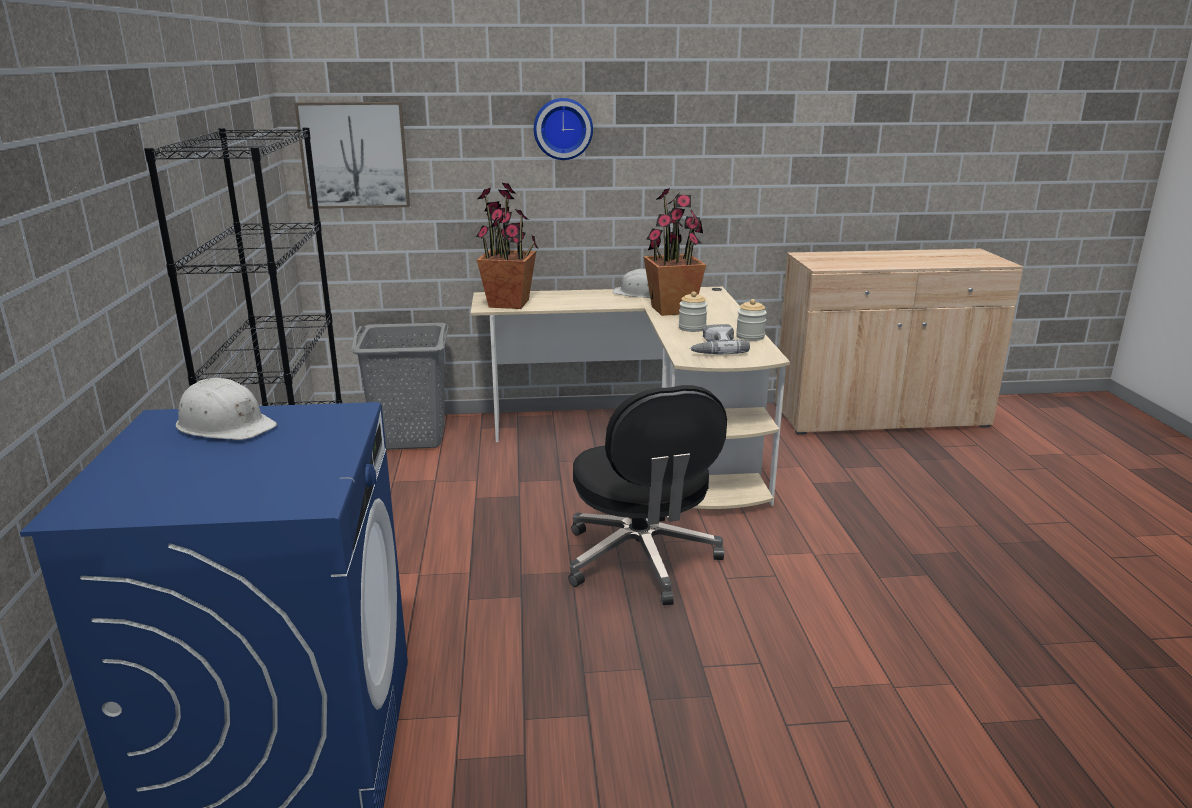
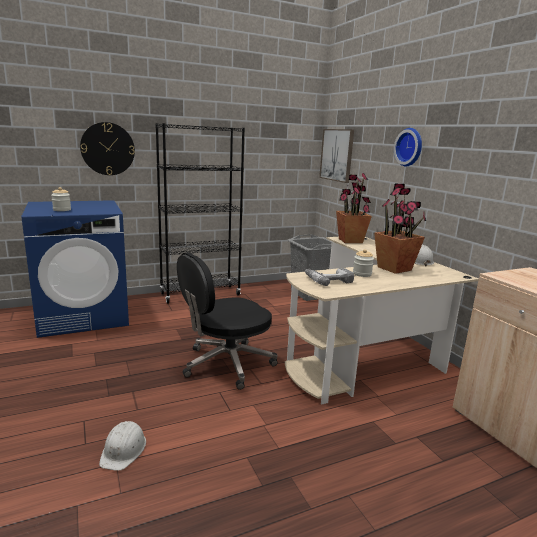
camera: 70 degrees right, 5 degrees down
white hard hat [176,378,277,440] -> white hard hat moved to [99,421,146,471]
jar [736,299,767,341] -> jar moved to [51,187,71,211]
none -> wall clock [80,122,135,175]

